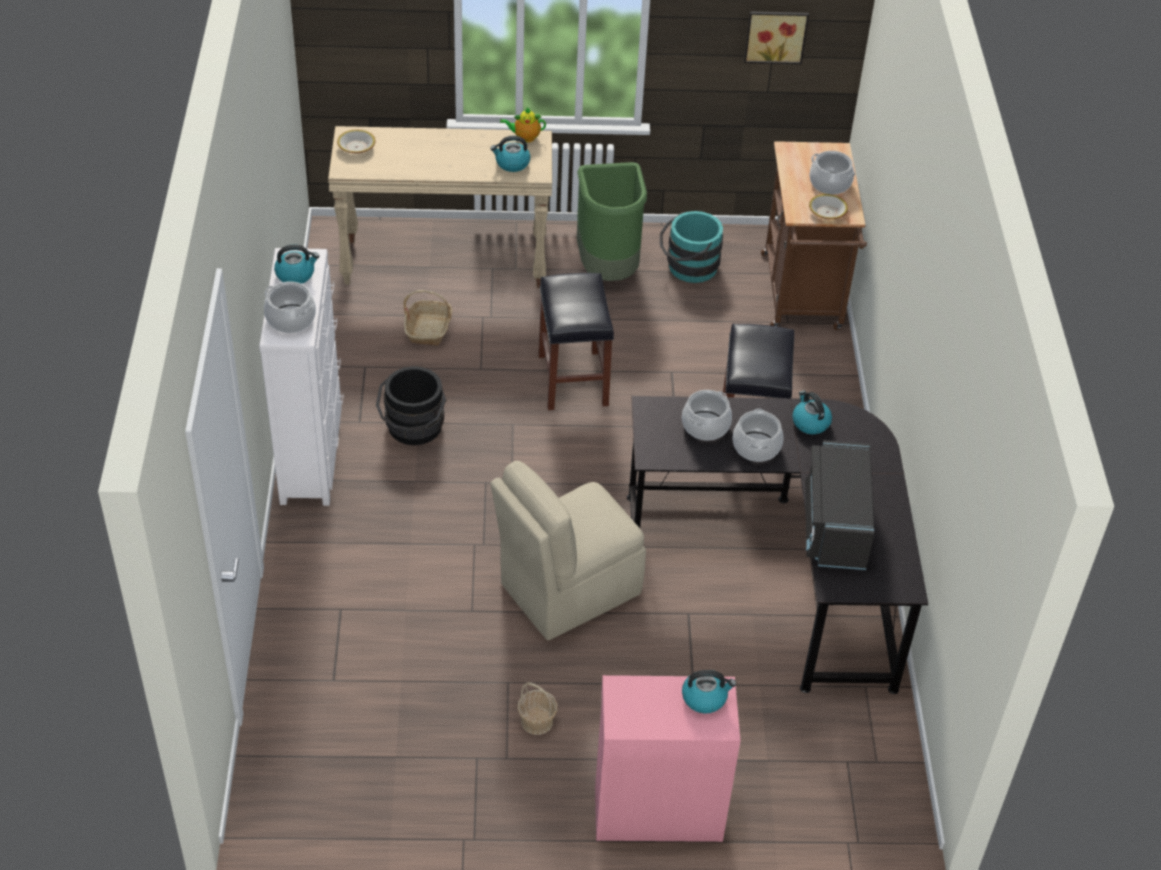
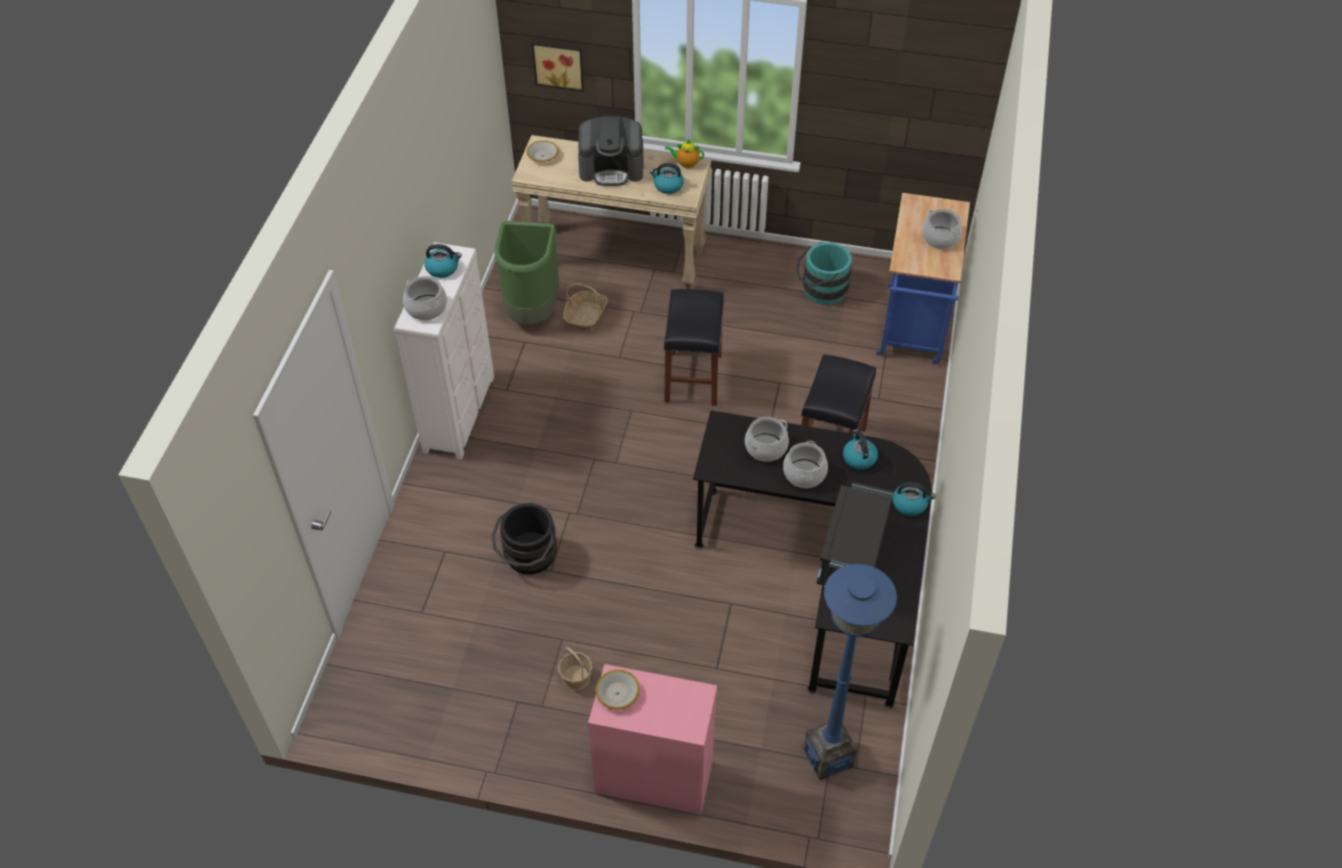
camera: 15 degrees right, 5 degrees up
black bucket [376,366,446,445] -> black bucket moved to [491,503,557,574]
beige chair [490,461,646,640] -> none
green trash can [577,162,647,281] -> green trash can moved to [494,221,559,325]
kettle [682,670,736,714] -> kettle moved to [892,482,936,516]
picture [744,11,809,64] -> picture moved to [532,42,584,92]
brown cart [761,141,867,330] -> blue cart [876,193,970,365]
bowl [809,194,848,219] -> bowl moved to [596,670,640,709]
none -> coffee machine [578,116,644,186]
none -> blue floor lamp [804,564,897,780]

